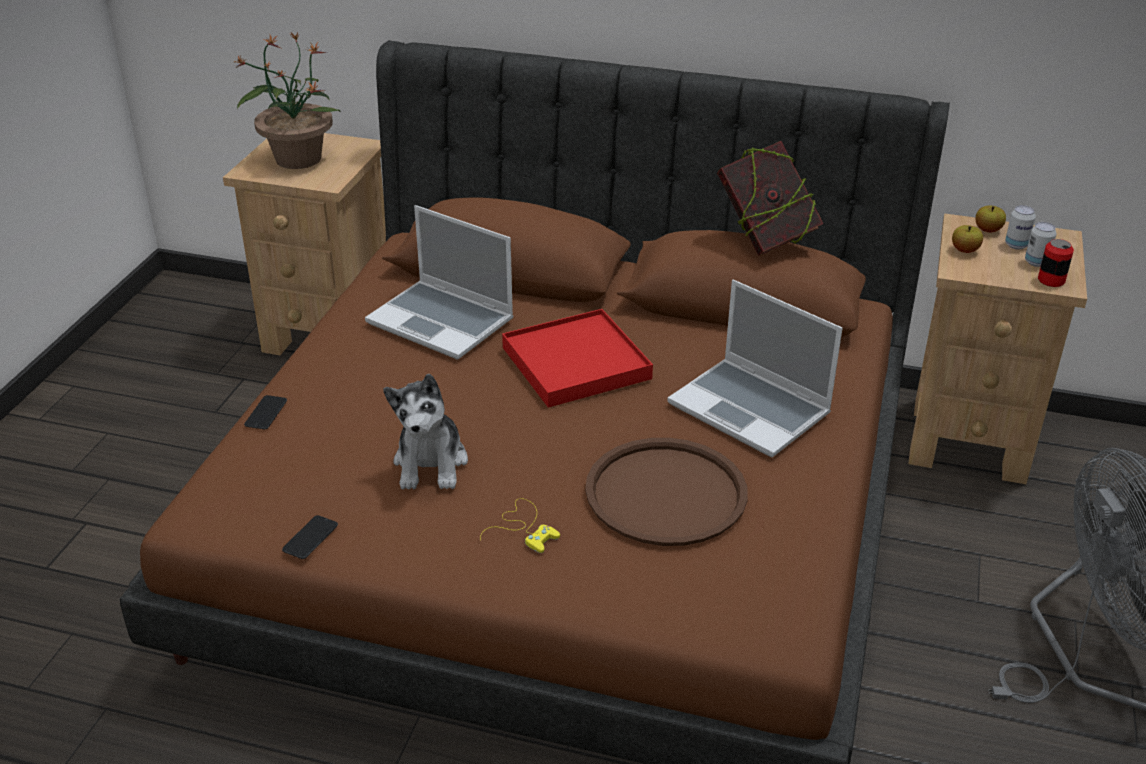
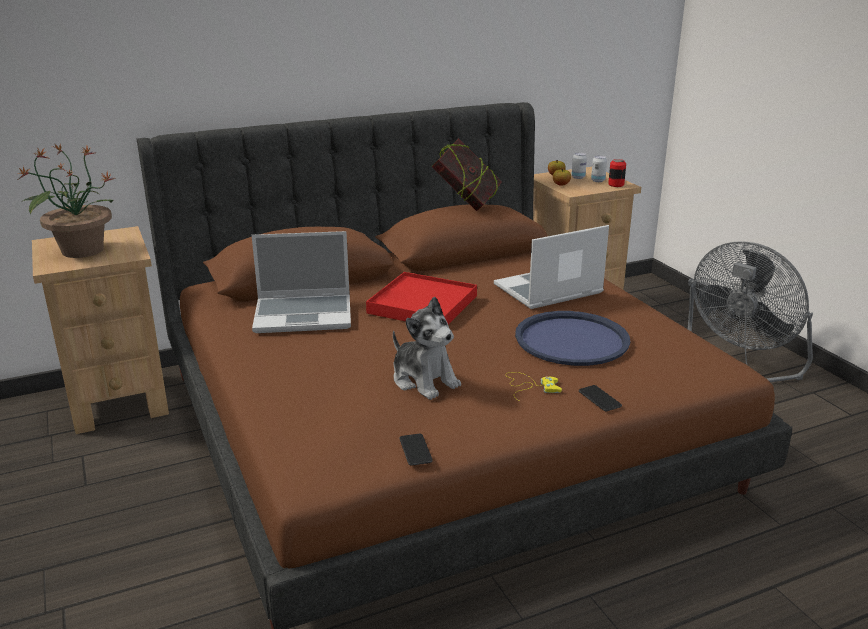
camera: 40 degrees left, 10 degrees down
phone [244,395,287,429] -> phone moved to [579,385,622,411]
brown tray [585,438,748,546] -> blue tray [515,311,631,366]
laptop [667,280,843,457] -> laptop turned 150 degrees clockwise [494,225,609,309]

